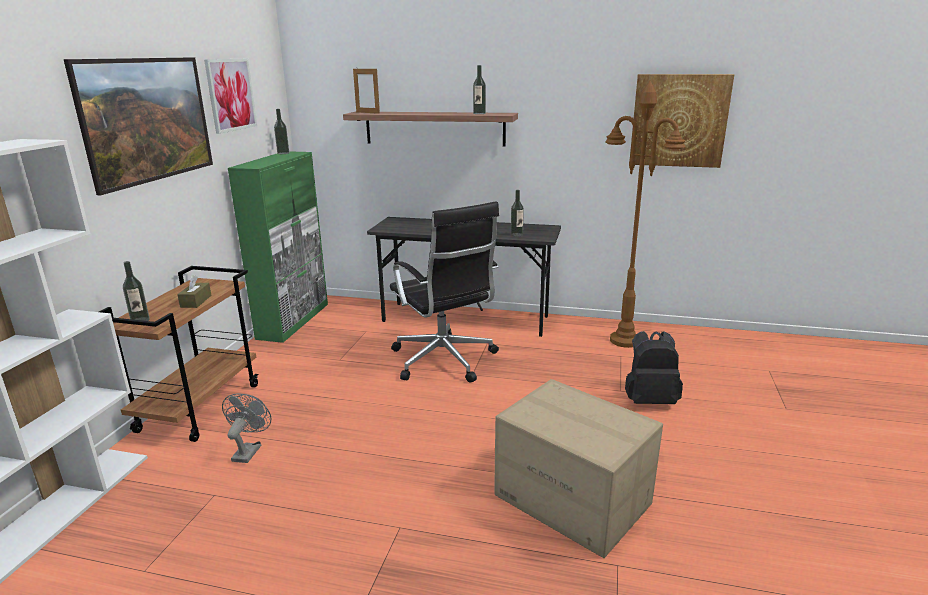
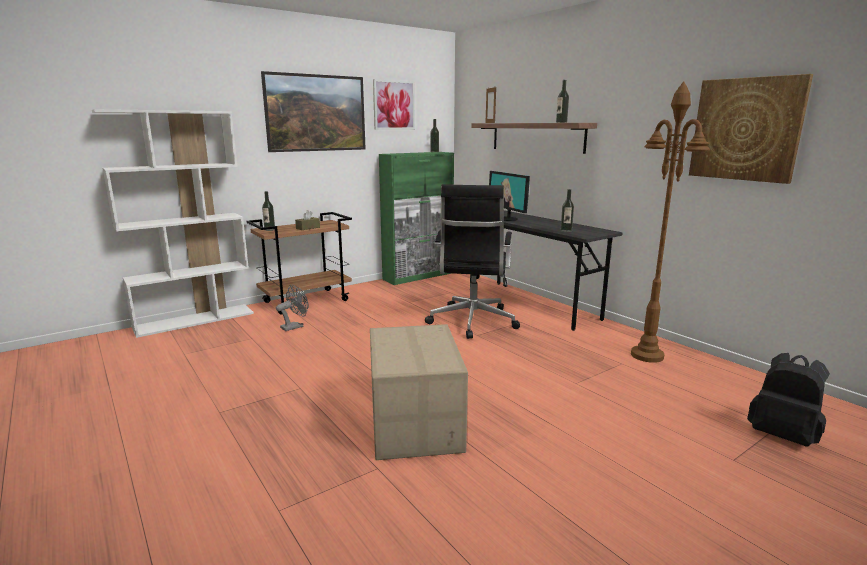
camera: 40 degrees right, 5 degrees down
black backpack [625,331,683,404] -> black backpack moved to [747,353,830,447]
none -> monitor [489,171,530,221]

